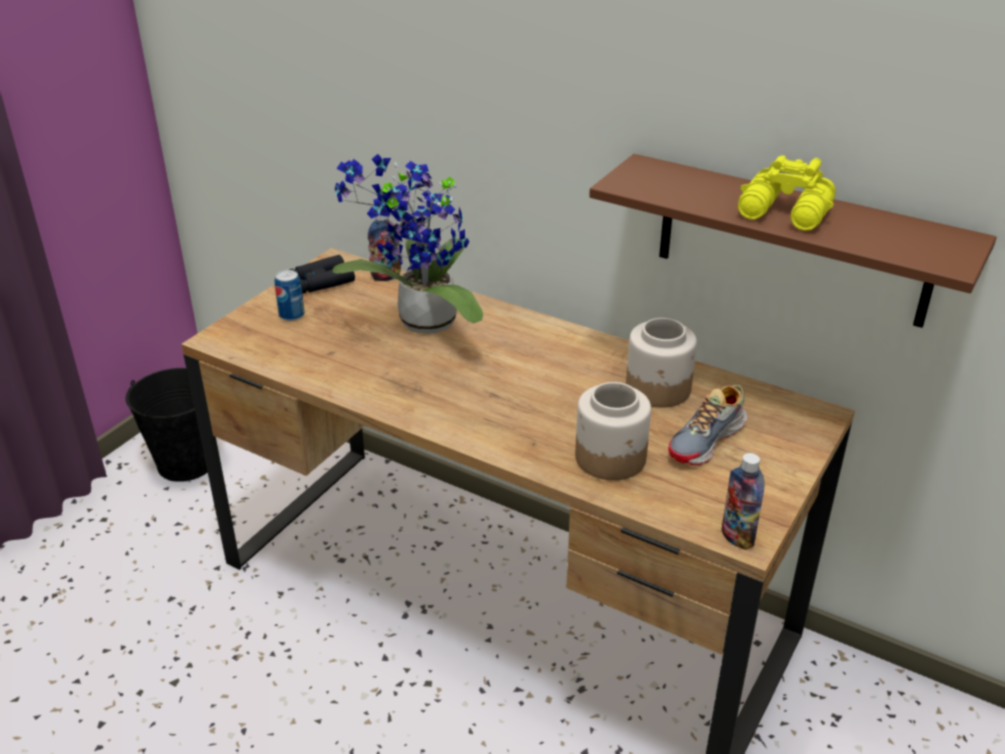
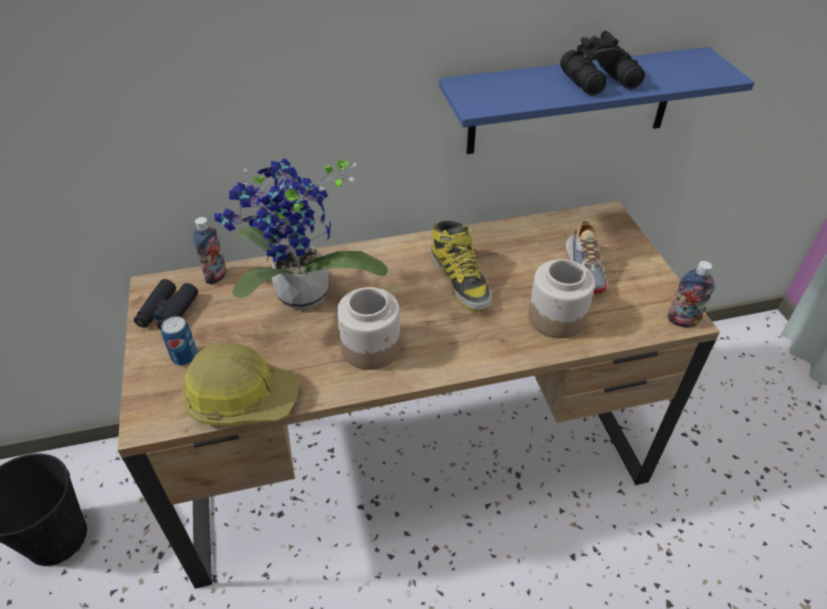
camera: 45 degrees left, 10 degrees up
brown shelf [589,154,997,328] -> blue shelf [439,47,755,154]
jar [626,318,697,408] -> jar moved to [337,287,400,370]
yellow binoculars [738,155,836,231] -> black binoculars [560,31,645,95]
none -> hard hat [182,342,300,426]
none -> boot [430,221,492,312]

